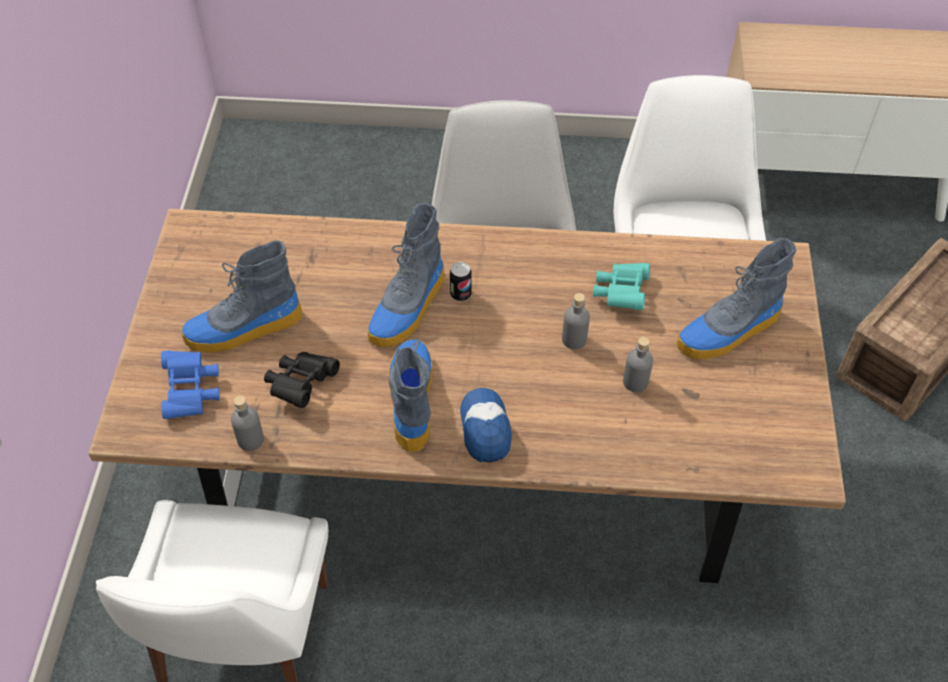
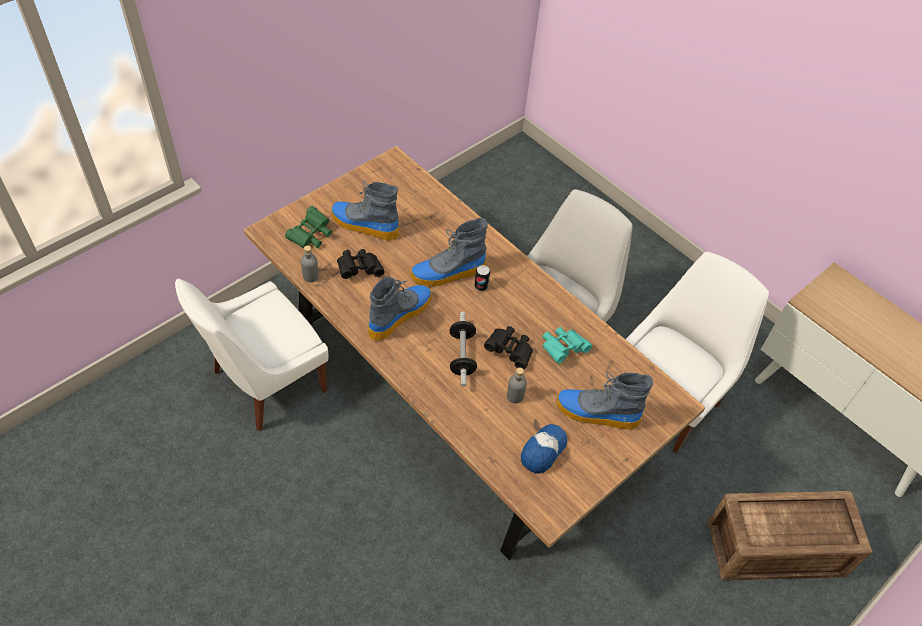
camera: 40 degrees right, 0 degrees up
blue binoculars [161,350,220,419] -> green binoculars [285,206,332,249]
cap [460,388,512,462] -> cap moved to [521,424,567,474]
grey bottle [562,293,590,349] -> black binoculars [484,326,533,369]
none -> dumbbell [450,312,477,387]

